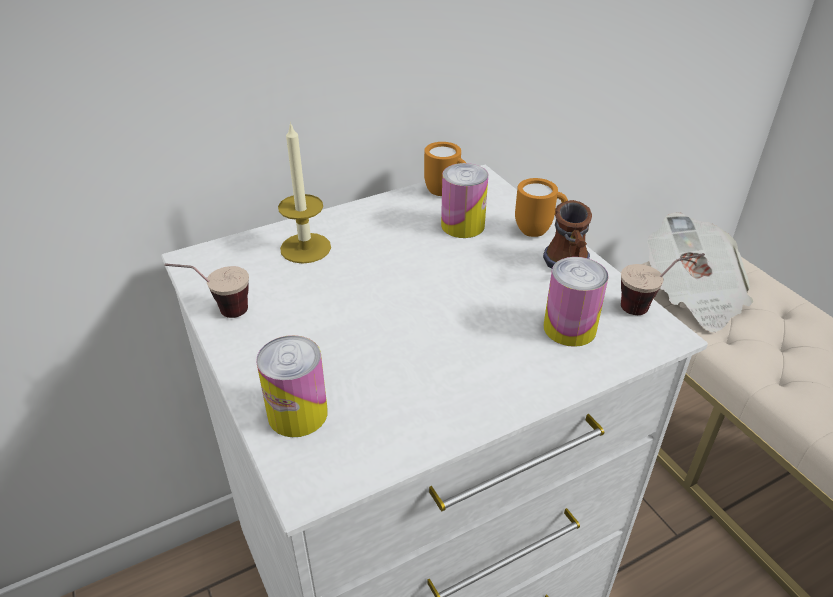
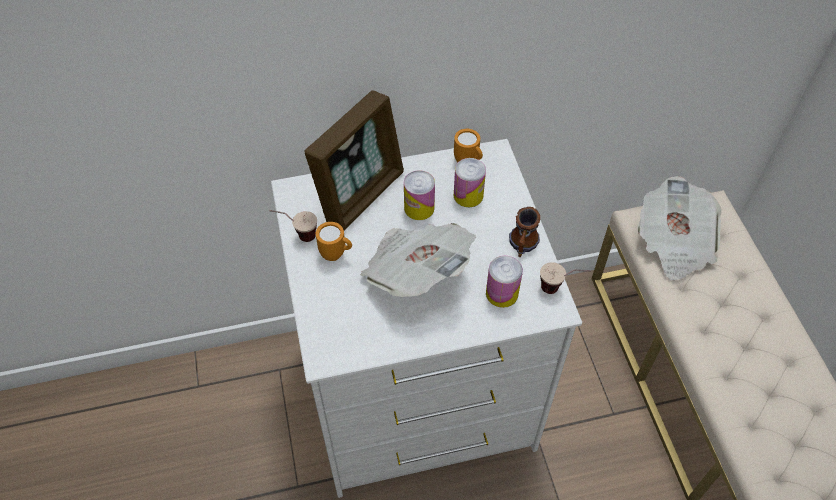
camera: 15 degrees right, 15 degrees up
can [256,335,328,437] -> can moved to [404,170,435,220]
candle [278,121,331,264] -> picture frame [304,90,404,231]
orange mug [515,178,568,237] -> orange mug moved to [316,222,352,261]
none -> newspaper [360,223,476,297]

